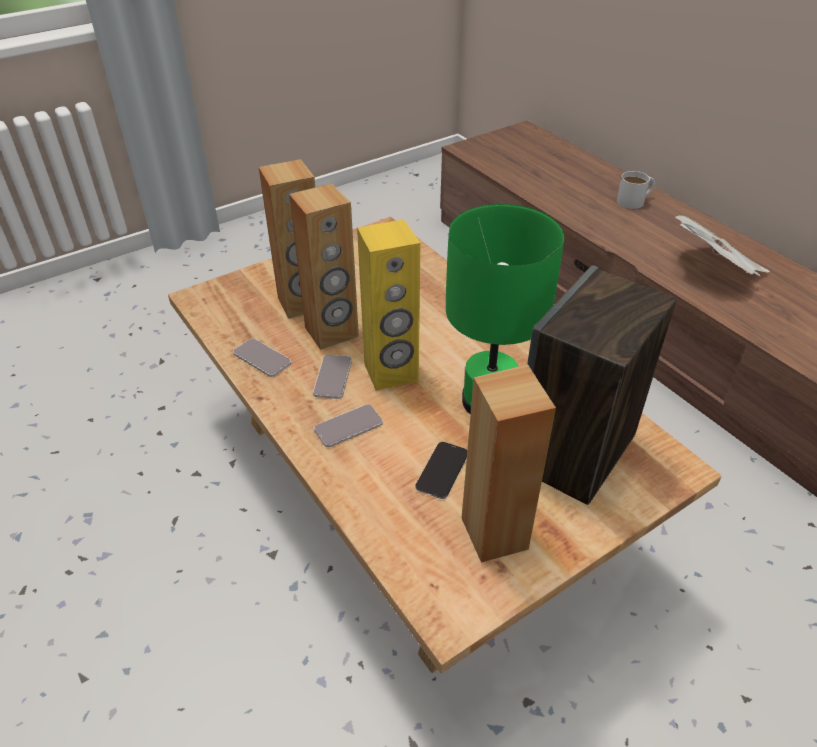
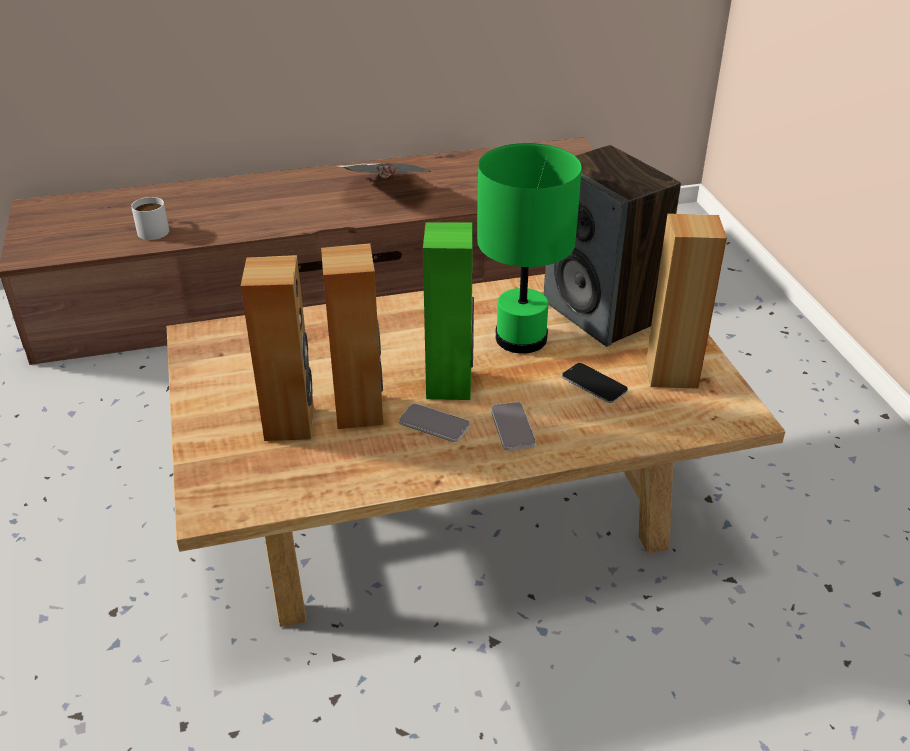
camera: 70 degrees left, 5 degrees down
phone [233,338,291,377] -> none
yellow speaker [357,219,420,391] -> green speaker [423,222,474,400]
white mug [617,171,655,209] -> white mug moved to [131,197,169,240]

